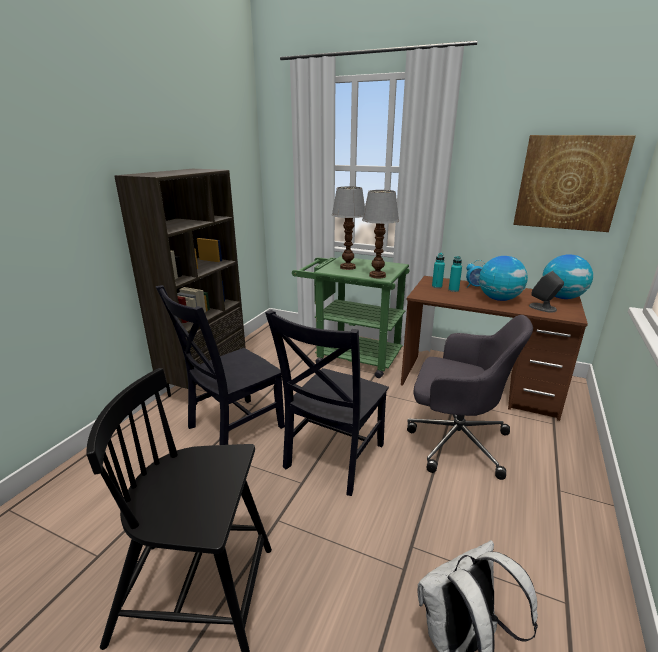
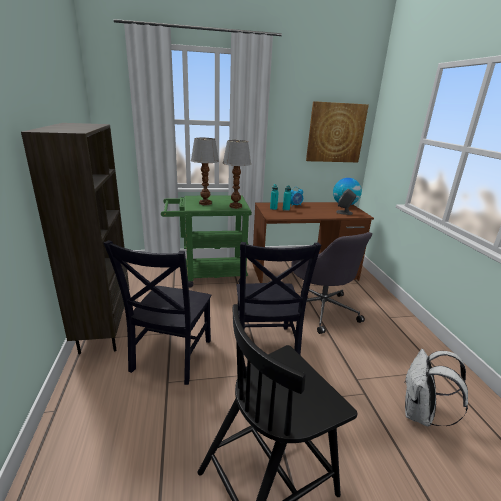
camera: 35 degrees left, 0 degrees up
grey office chair [407,315,533,480] -> grey office chair turned 75 degrees clockwise [291,232,372,334]
globe [479,256,528,301] -> none

